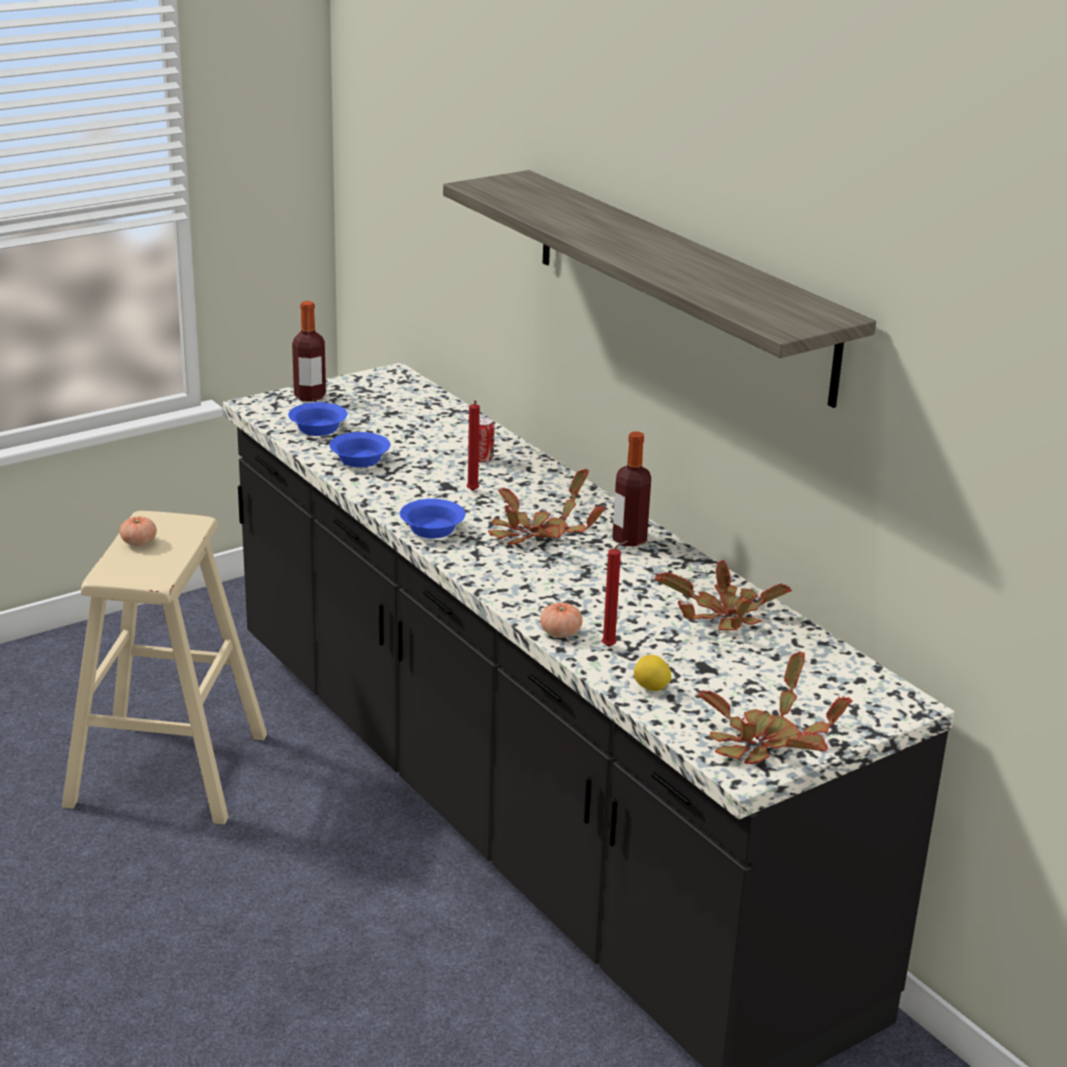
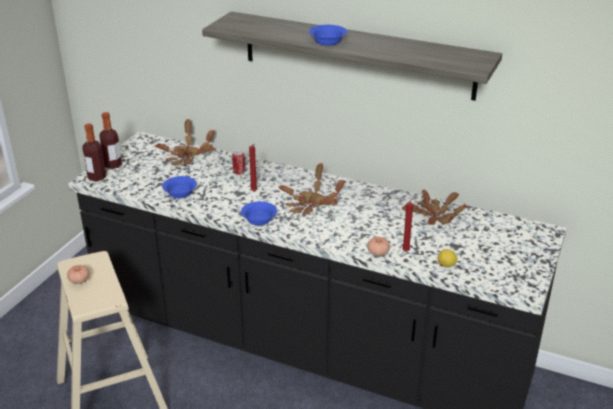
camera: 30 degrees left, 5 degrees up
blue bowl [288,402,347,436] -> blue bowl moved to [309,25,347,45]
bottle [612,431,651,546] -> bottle moved to [82,124,106,181]
potted plant [698,651,853,764] -> potted plant moved to [155,119,215,165]

